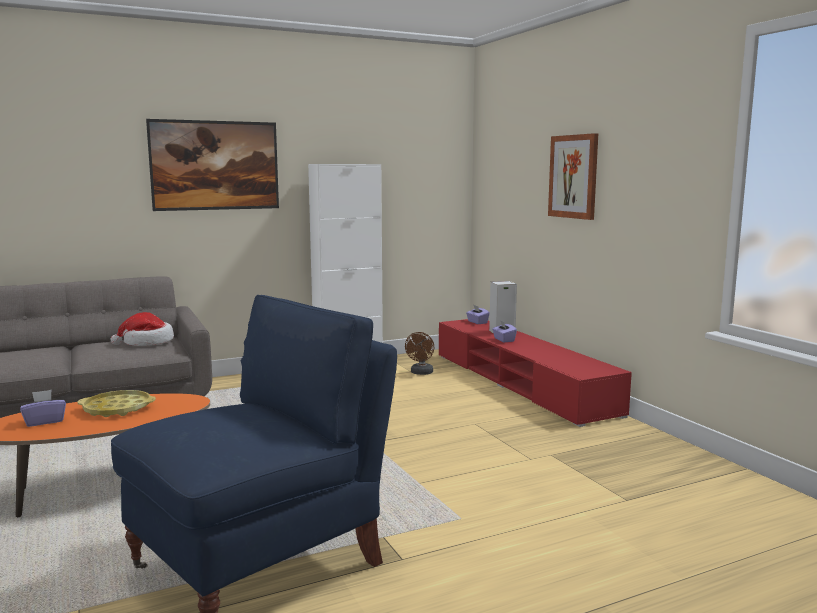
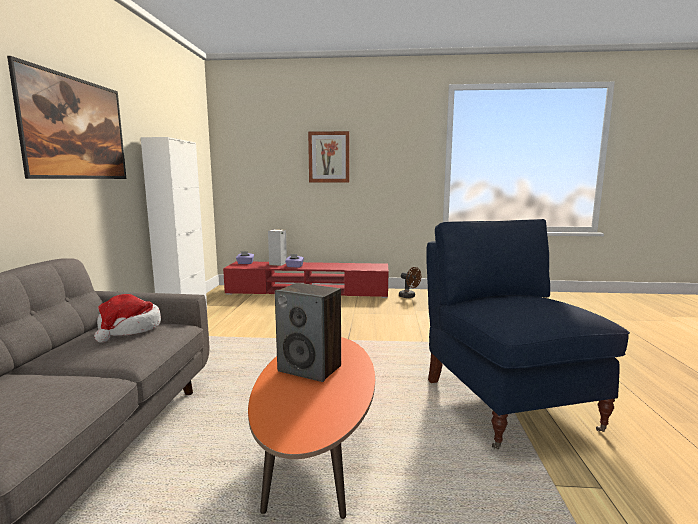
camera: 60 degrees left, 0 degrees up
purple tissue box [20,390,66,427] -> none
yellow tray [77,390,156,417] -> speaker [275,283,341,382]
brown fan [405,332,434,375] -> brown fan moved to [399,267,421,298]

